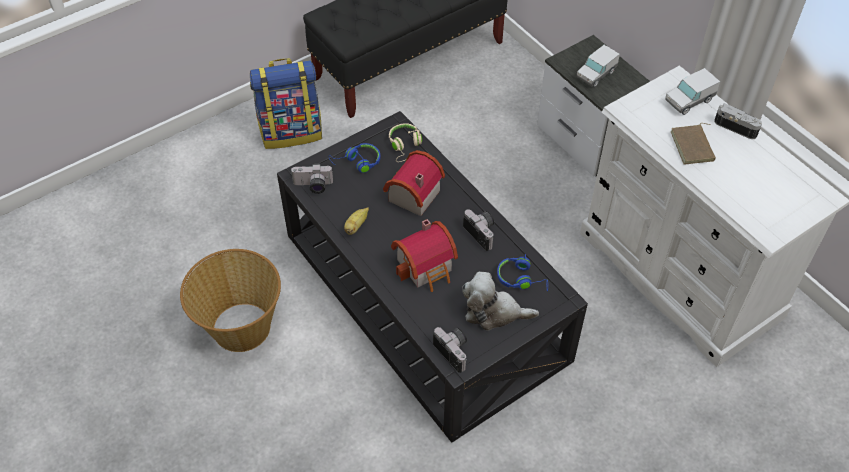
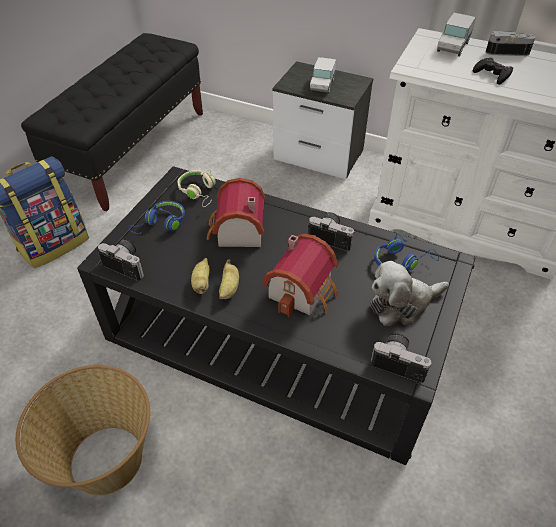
camera: 30 degrees left, 5 degrees down
camera [291,163,333,194] -> camera turned 120 degrees counterclockwise [98,239,144,281]
brown book [671,123,716,164] -> black game controller [472,58,513,85]
none -> banana [219,259,239,299]

